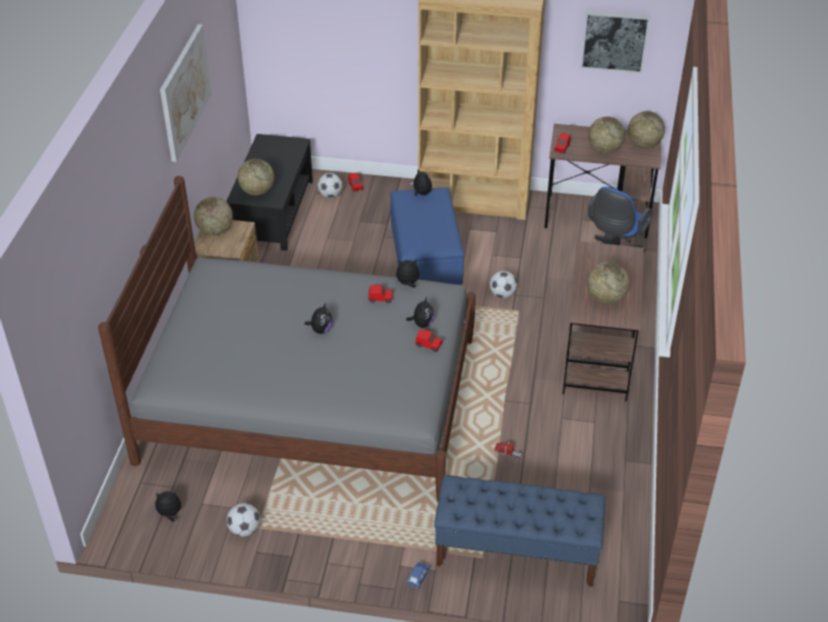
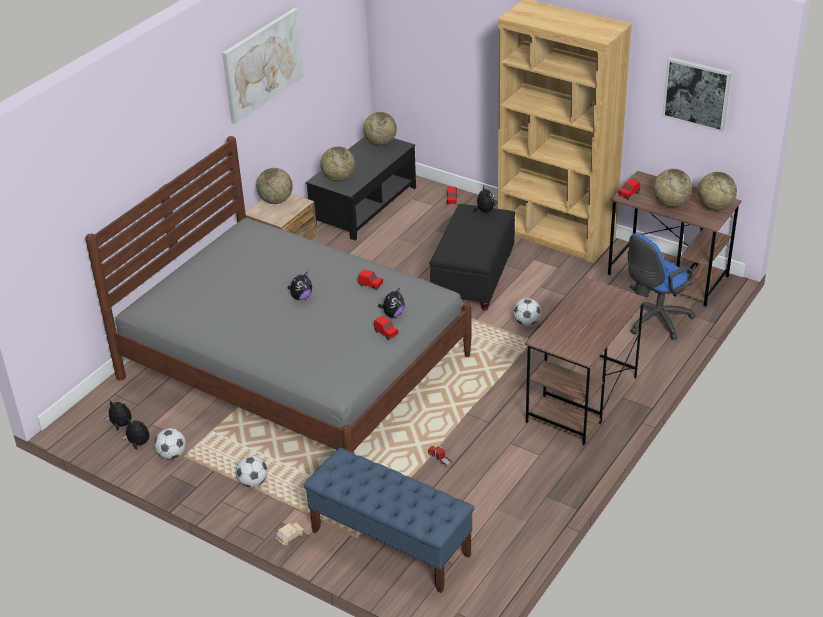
camera: 25 degrees right, 5 degrees down
football [317,173,342,198] -> football moved to [236,455,268,487]
blue ottoman [390,187,464,285] -> black ottoman [430,204,515,311]
plush toy [395,260,420,288] -> plush toy moved to [122,419,149,449]
blue toy car [407,562,430,589] -> beige toy car [276,523,305,545]
globe [587,261,630,304] -> globe moved to [363,112,397,146]

